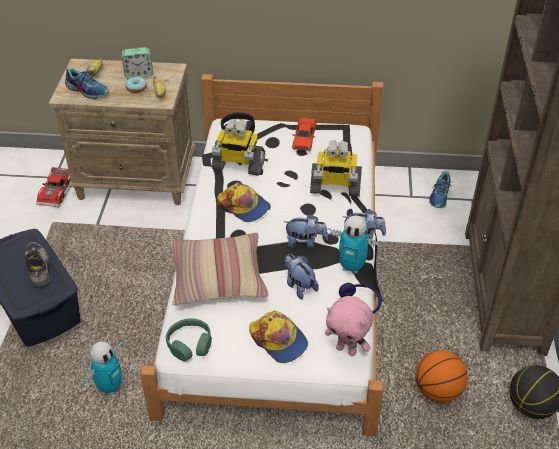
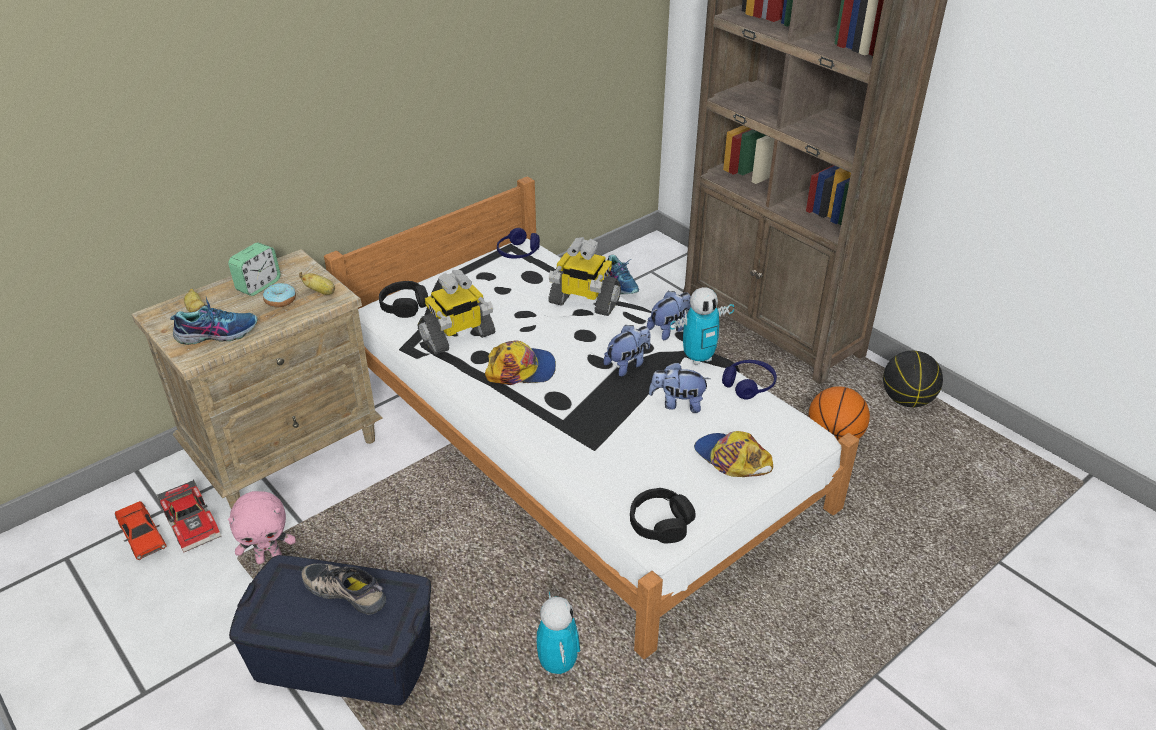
camera: 45 degrees left, 5 degrees down
green headphones [166,318,212,361] -> black headphones [630,488,696,543]
pillow [170,233,269,306] -> none
cap [249,311,308,363] -> cap turned 135 degrees counterclockwise [694,431,773,477]
red toy car [292,118,316,151] -> red toy car moved to [115,501,167,560]
toy robot [310,140,362,197] -> toy robot turned 60 degrees clockwise [548,237,621,316]
pink plush toy [325,296,373,356] -> pink plush toy moved to [228,491,296,564]
none -> blue headphones [497,228,540,259]

